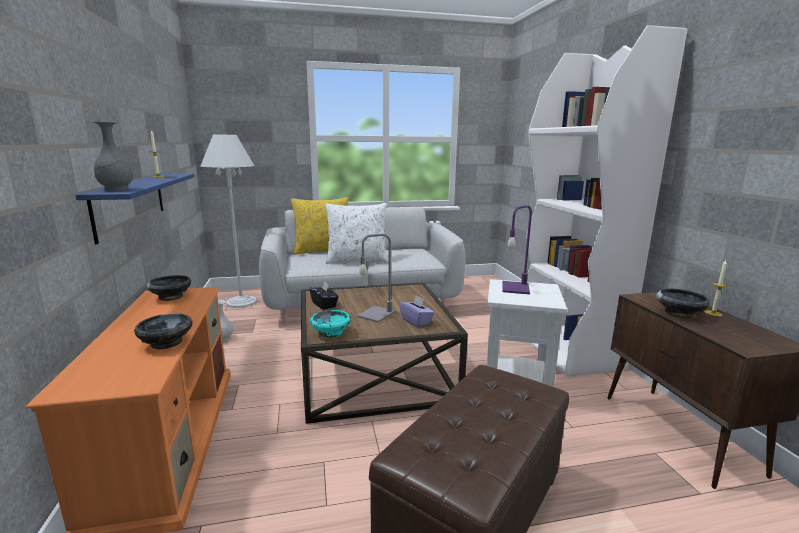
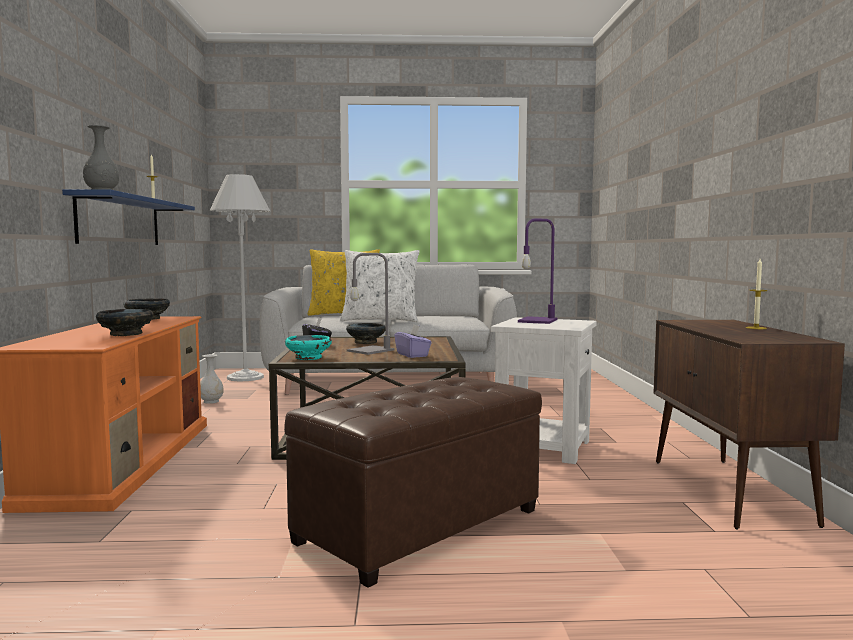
camera: 10 degrees right, 10 degrees down
white bookcase [526,25,687,376] -> none
black bowl [656,288,710,319] -> black bowl moved to [346,323,386,344]

